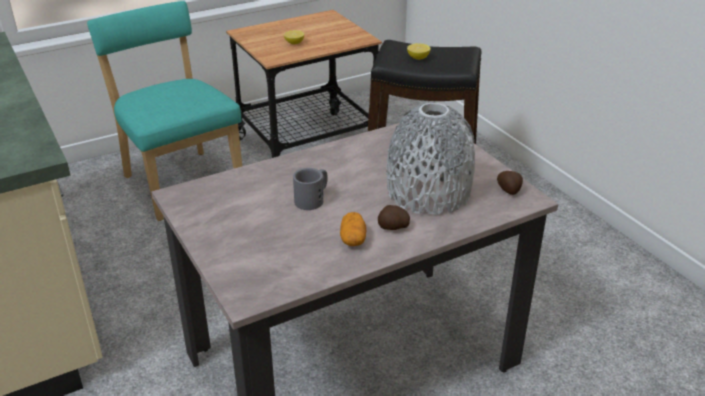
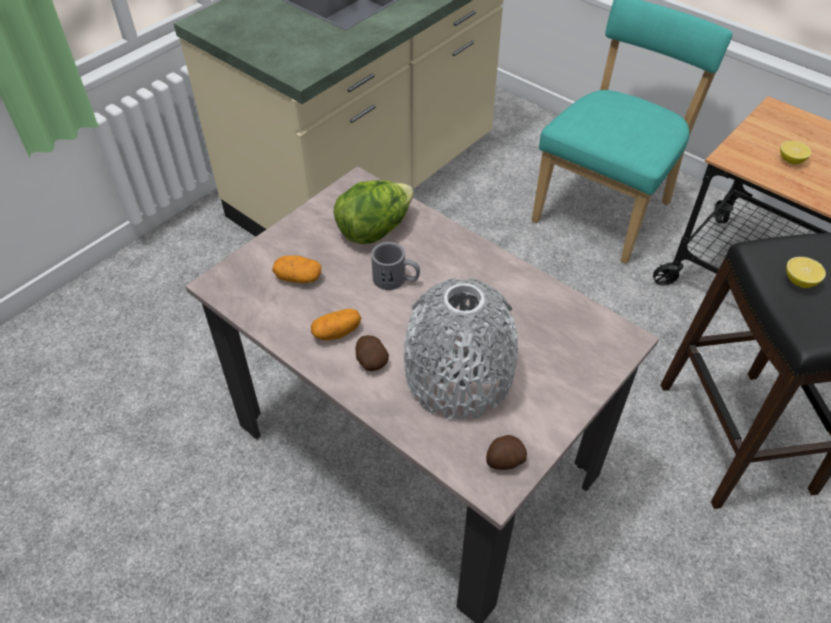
camera: 70 degrees right, 15 degrees up
none -> potato [272,256,321,283]
none -> lettuce [333,180,414,244]

